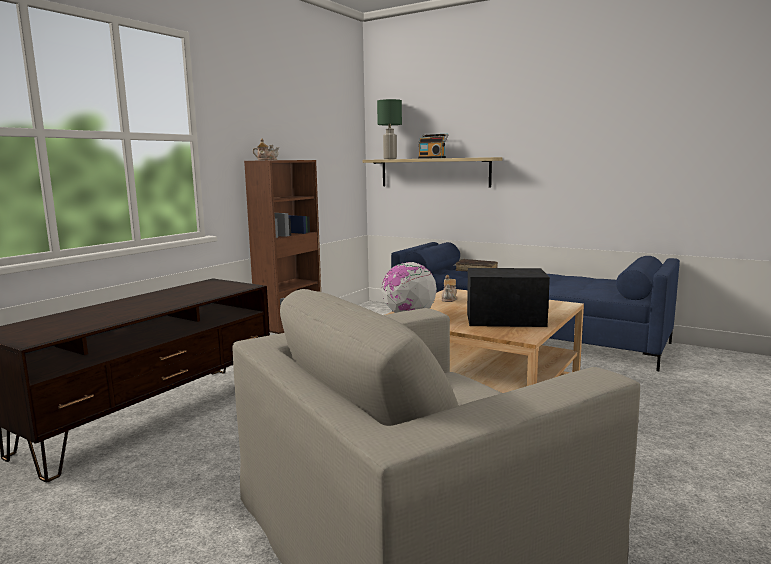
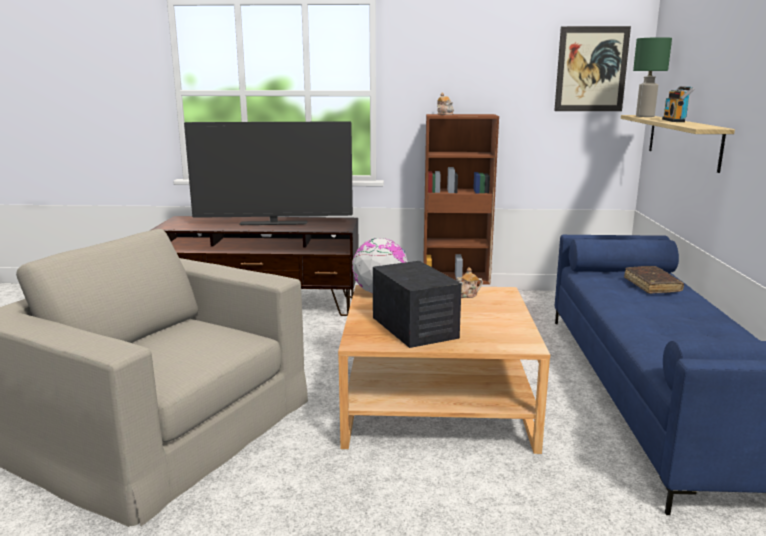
camera: 60 degrees right, 5 degrees up
none -> television [184,121,353,225]
none -> picture [554,26,631,111]

